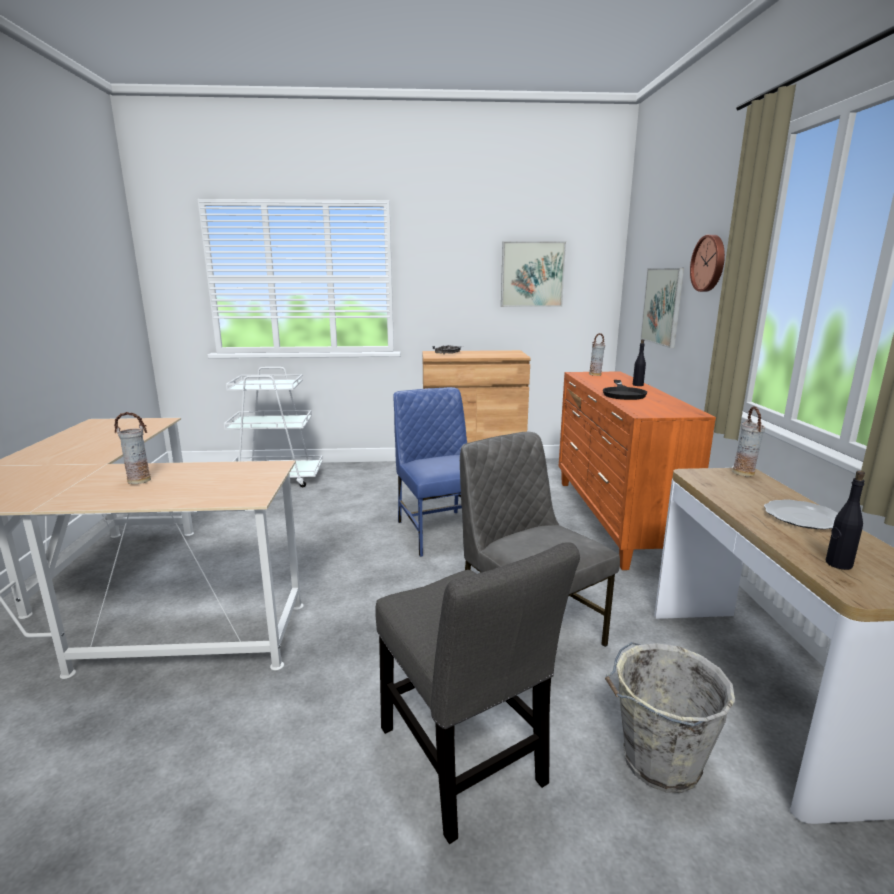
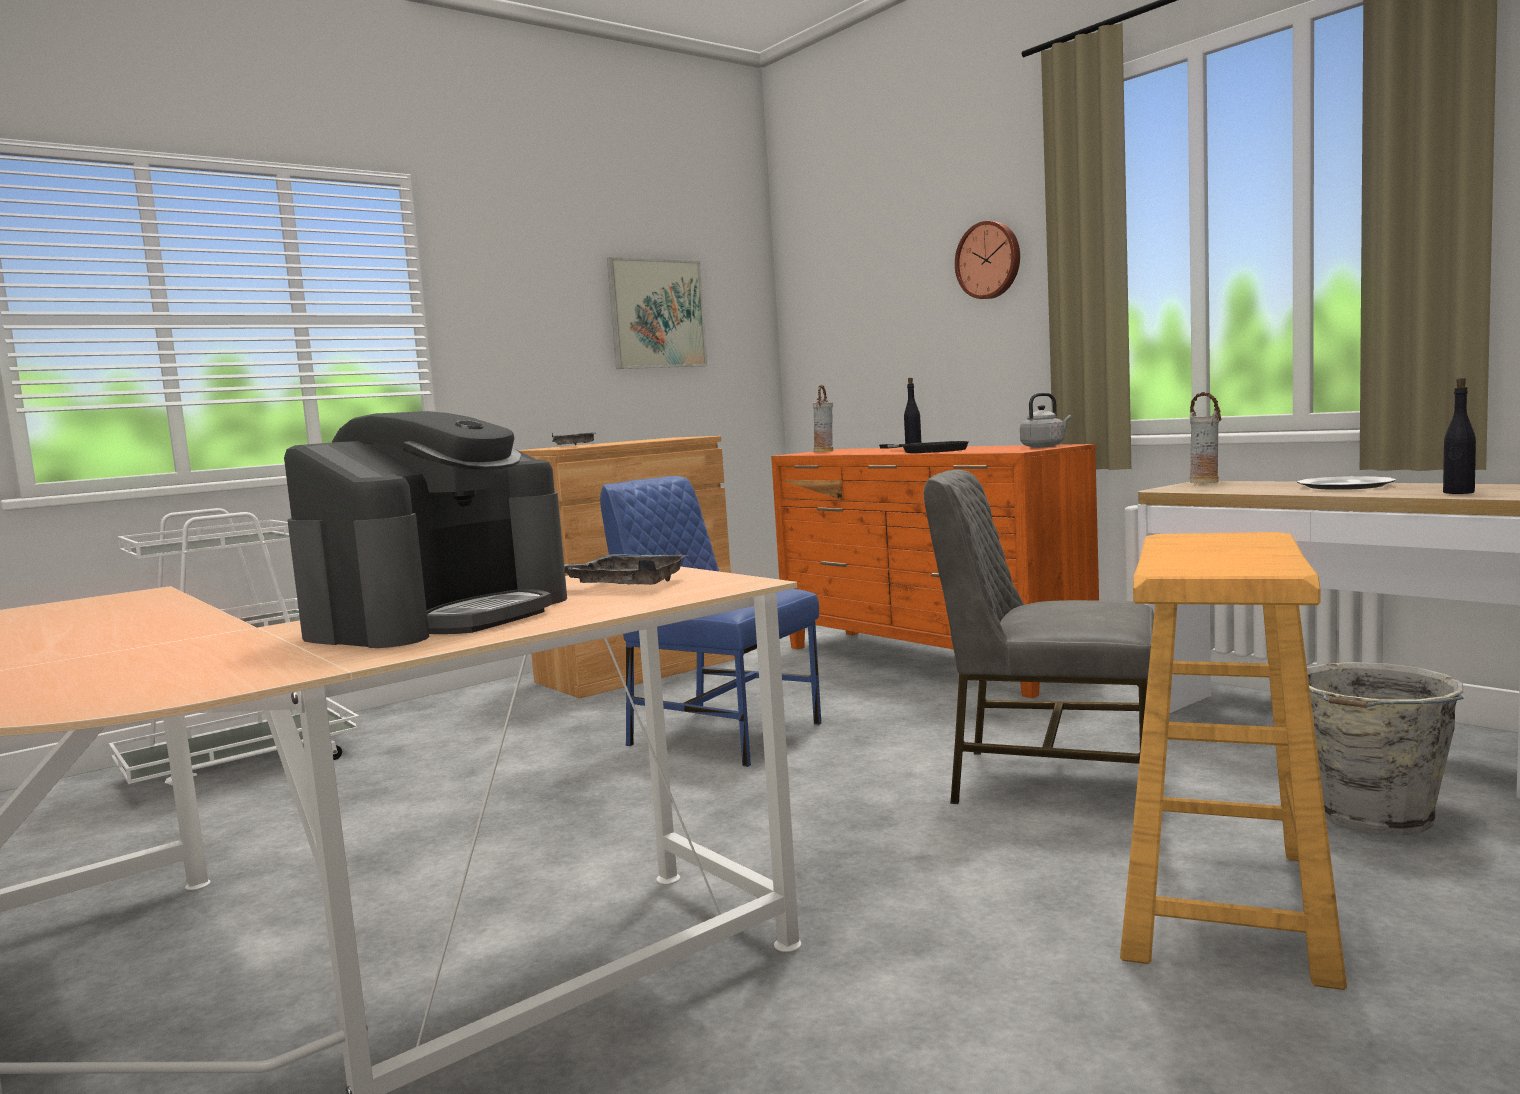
camera: 35 degrees left, 10 degrees down
vase [114,412,151,484] -> coffee machine [284,411,567,648]
grey chair [375,542,580,844] -> beige stool [1120,532,1347,990]
picture [640,268,684,348] -> none
none -> grey tray [564,554,688,585]
none -> grey kettle [1020,393,1072,448]

